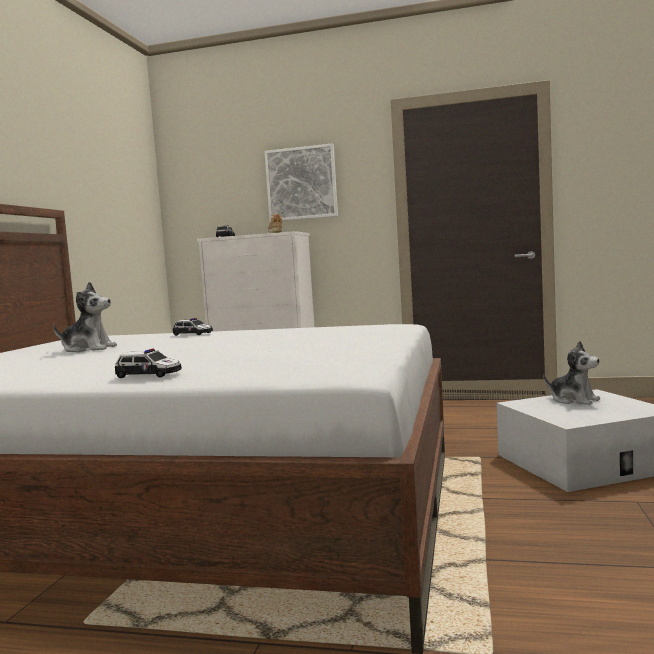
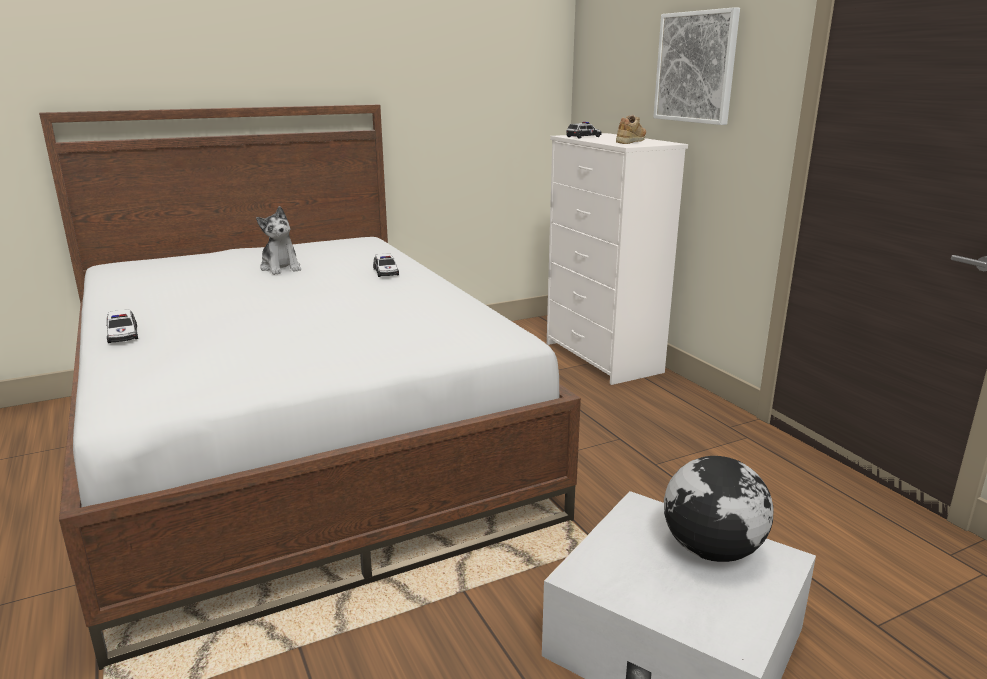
camera: 50 degrees right, 15 degrees up
plush toy [543,341,600,405] -> globe [664,456,774,562]

